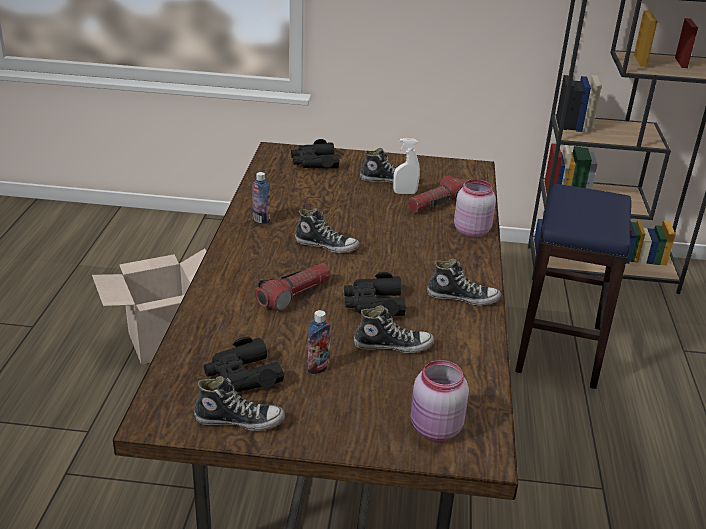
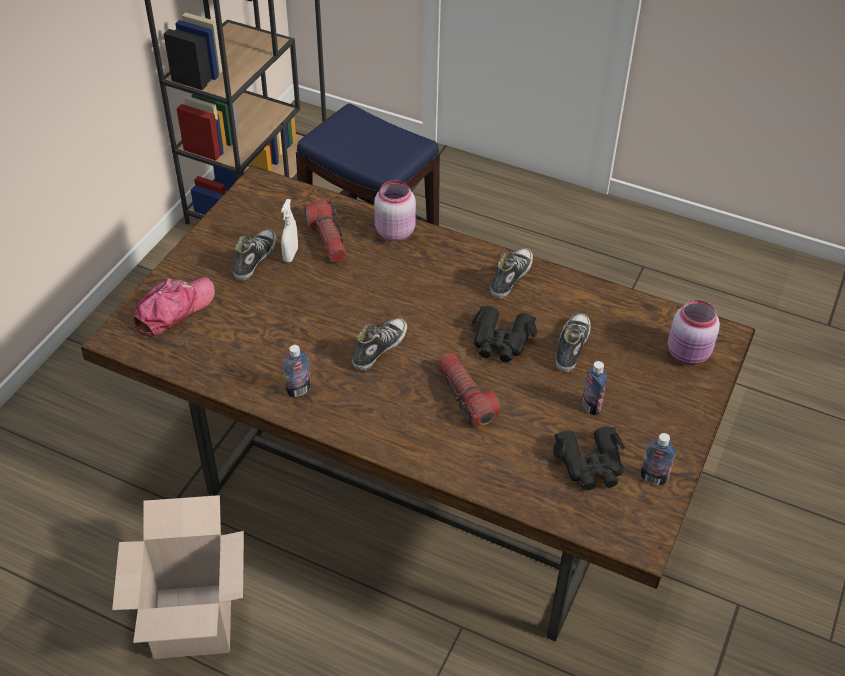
camera: 70 degrees left, 15 degrees up
shoe [194,376,285,431] -> bottle [641,433,675,485]
black binoculars [291,139,339,168] -> cap [133,277,215,336]

